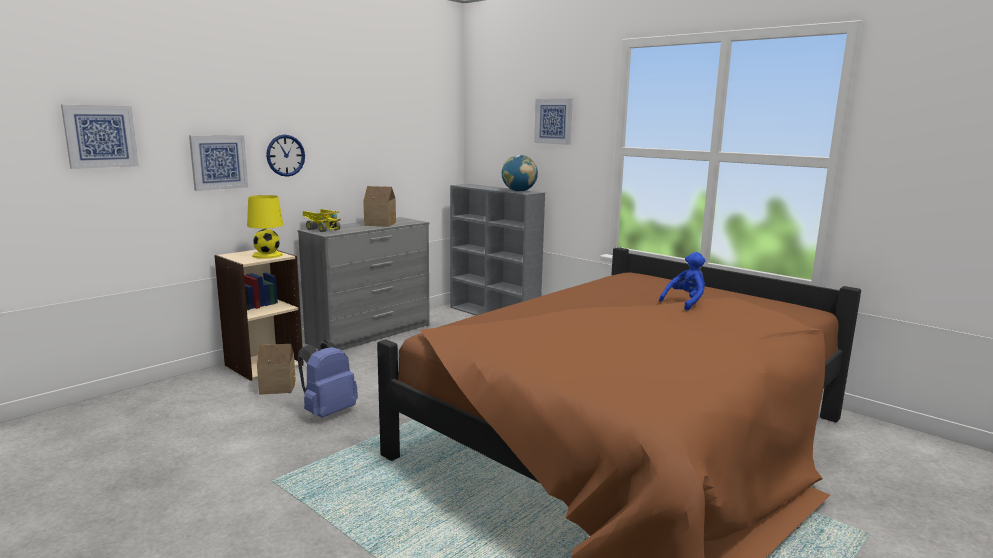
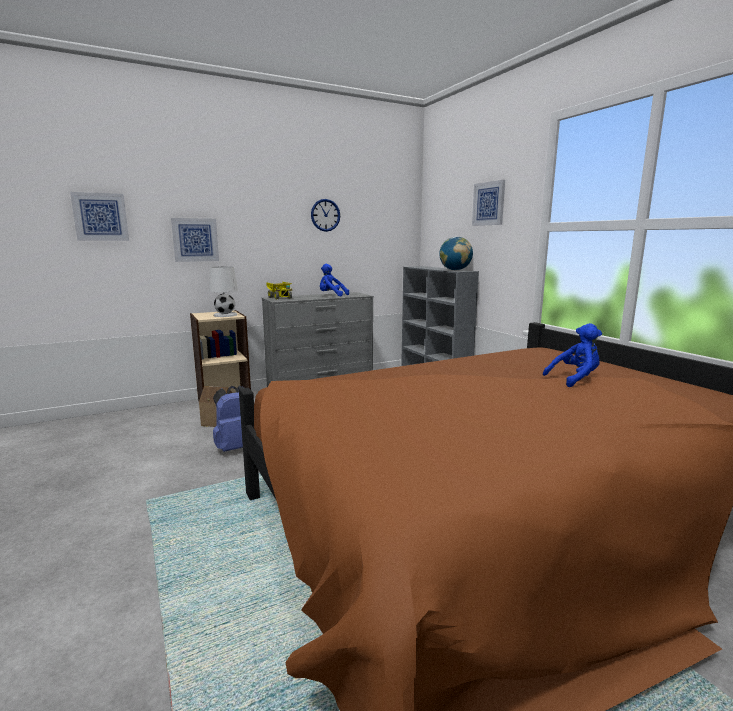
camera: 20 degrees right, 0 degrees up
yellow table lamp [247,195,283,259] -> white table lamp [209,266,238,317]
wall clock [266,134,305,177] -> wall clock moved to [311,199,340,232]
toy house [363,186,396,227] -> blue plush toy [320,264,349,296]

